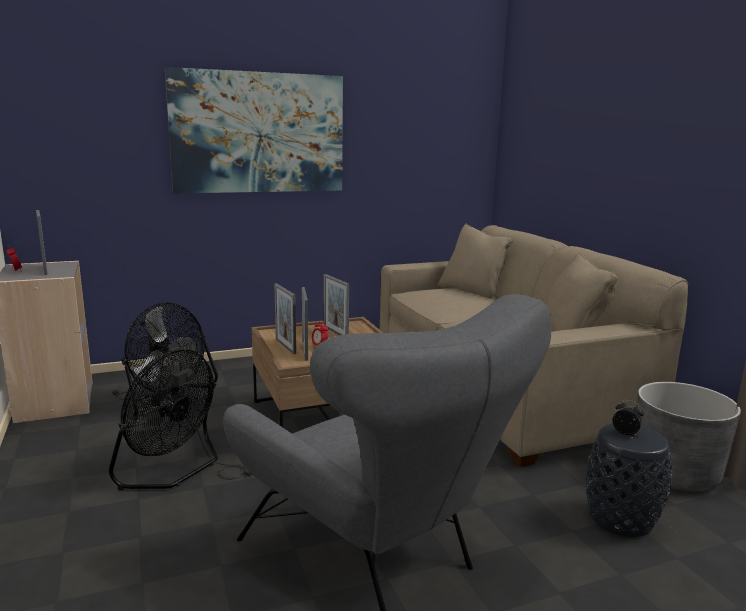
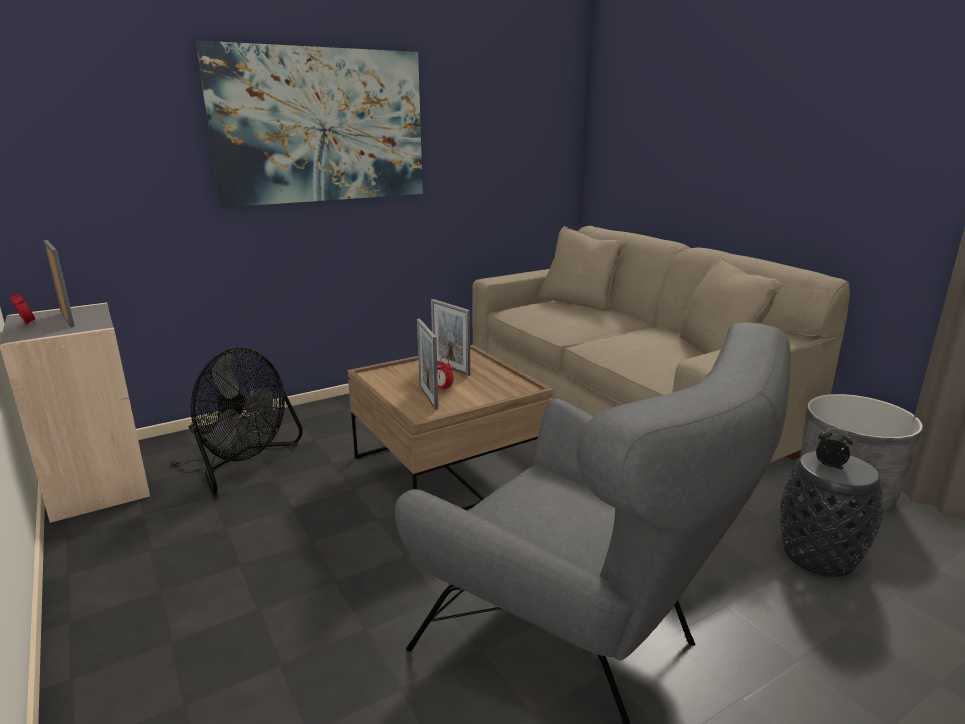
camera: 10 degrees left, 5 degrees up
black fan [109,349,252,491] -> none
picture frame [274,283,296,354] -> none

